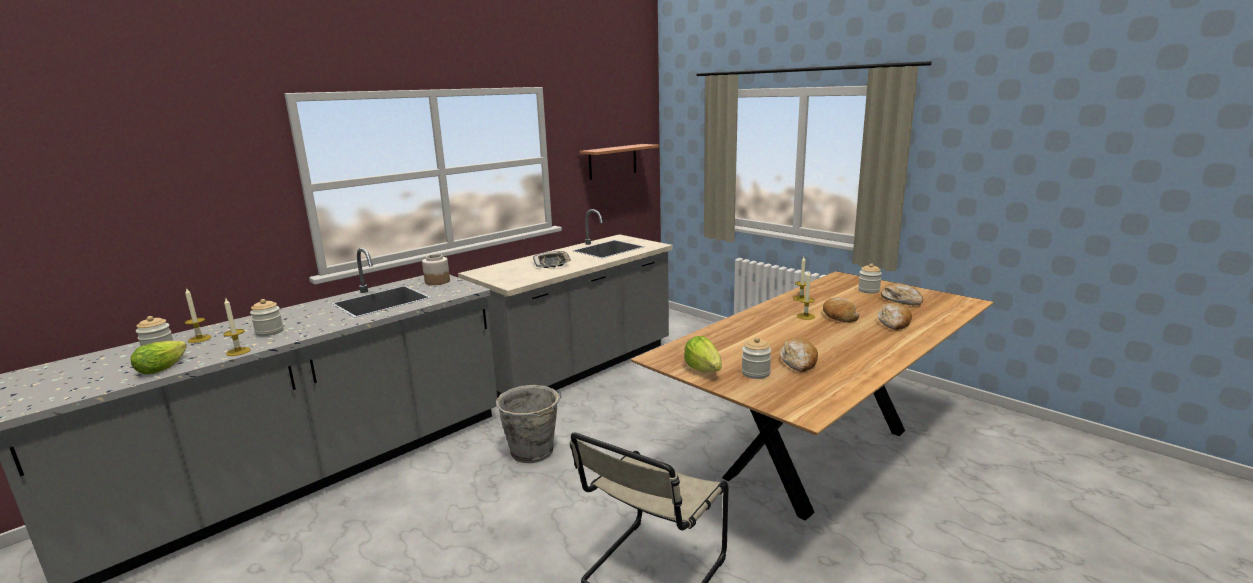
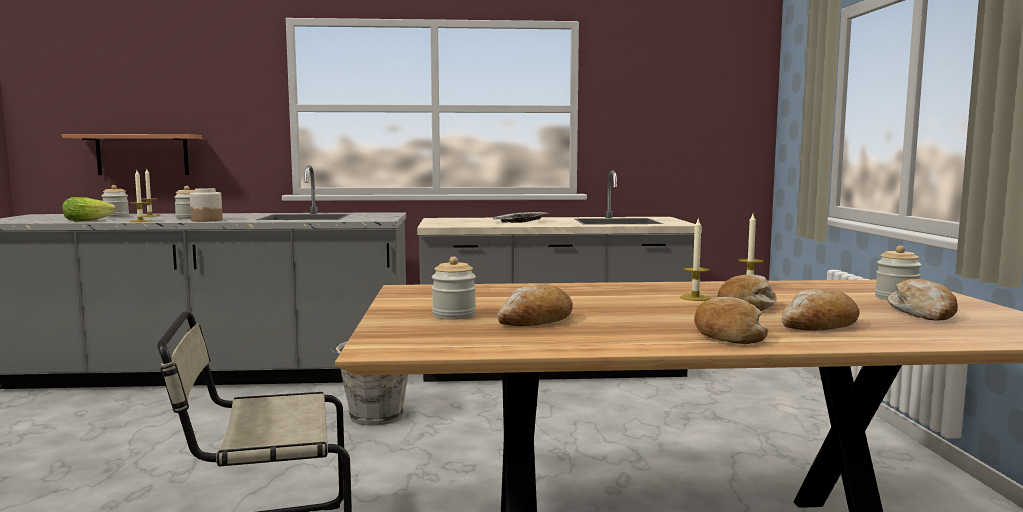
camera: 40 degrees right, 10 degrees down
jar [422,254,450,285] -> jar moved to [190,188,223,222]
shelf [580,144,659,180] -> shelf moved to [62,134,202,175]
lettuce [684,336,722,372] -> none
none -> bread [694,297,768,344]

